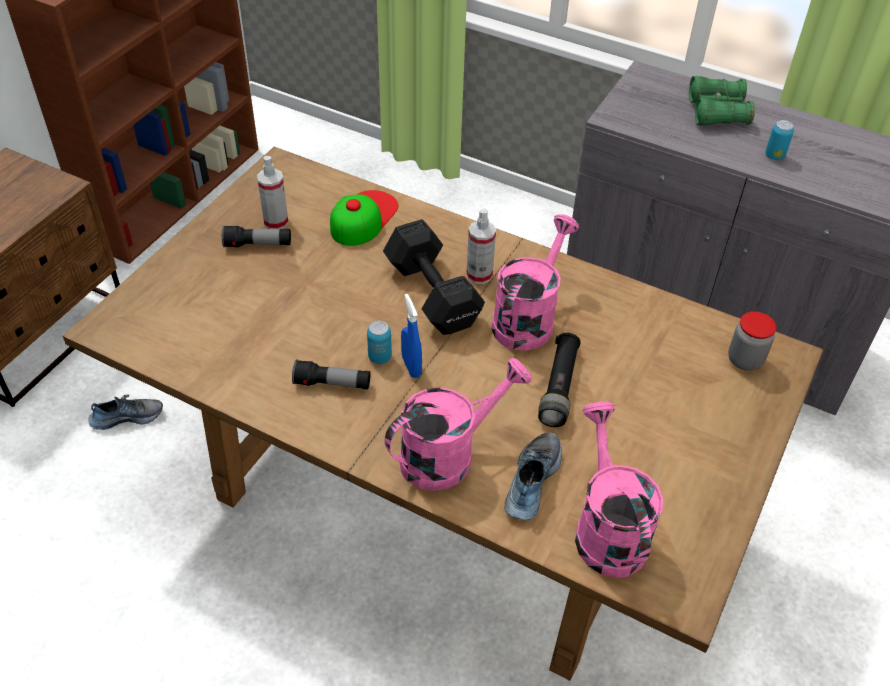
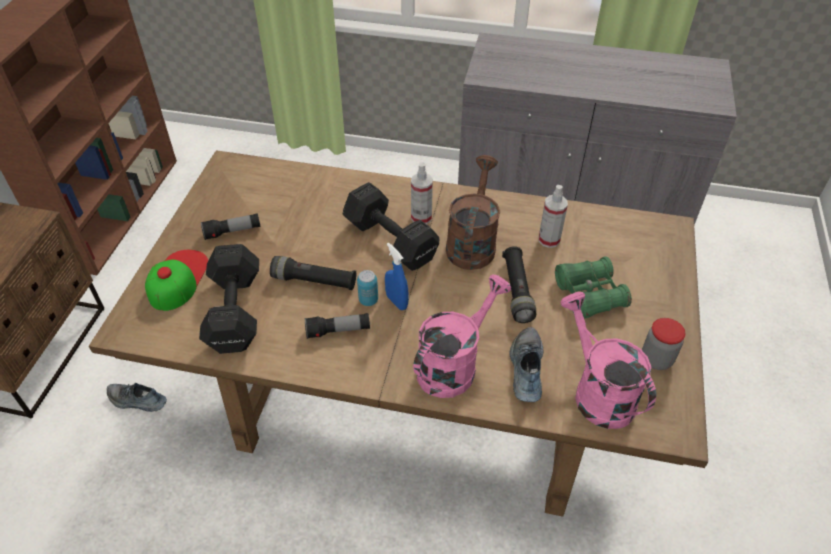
camera: 15 degrees left, 0 degrees up
shoe [88,394,163,430] -> shoe turned 135 degrees counterclockwise [107,383,167,412]
spray bottle [257,156,289,229] -> spray bottle moved to [539,185,568,248]
cap [330,190,398,246] -> cap moved to [145,250,208,311]
pink watering can [491,214,579,351] -> brown watering can [446,155,500,270]
green binoculars [689,76,755,126] -> green binoculars moved to [555,256,632,319]
jar [728,312,777,371] -> jar moved to [642,318,685,370]
can [765,120,794,160] -> none
none -> black dumbbell [199,244,259,354]
none -> black flashlight [270,256,357,290]

